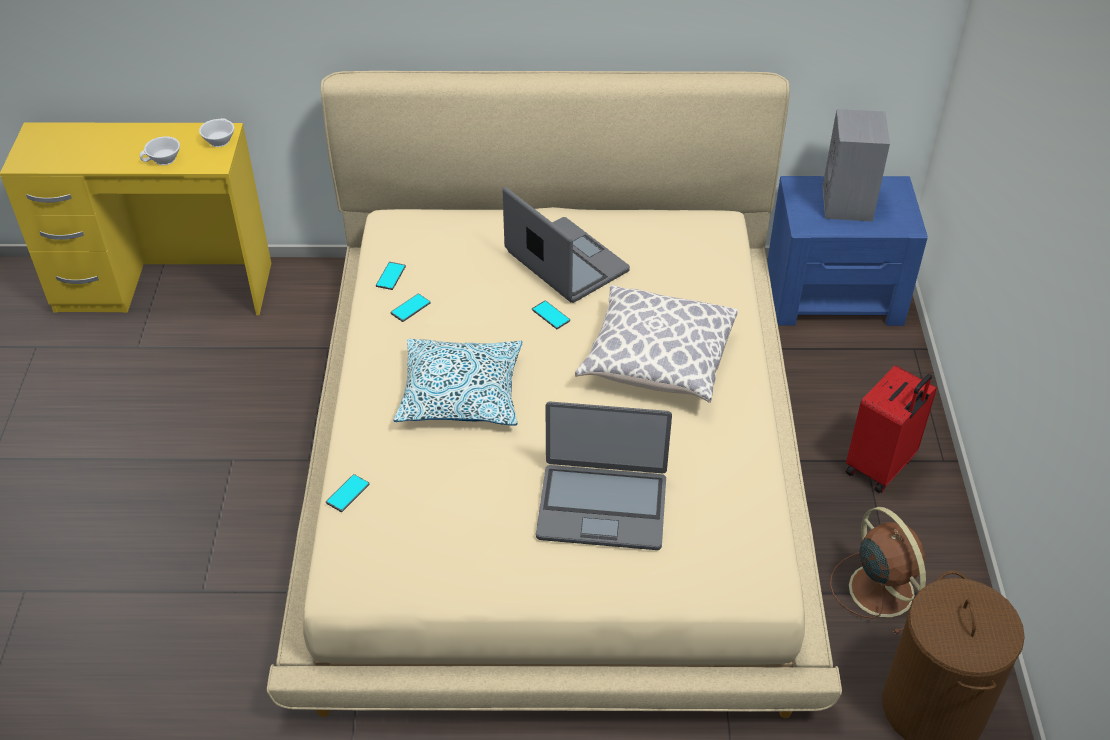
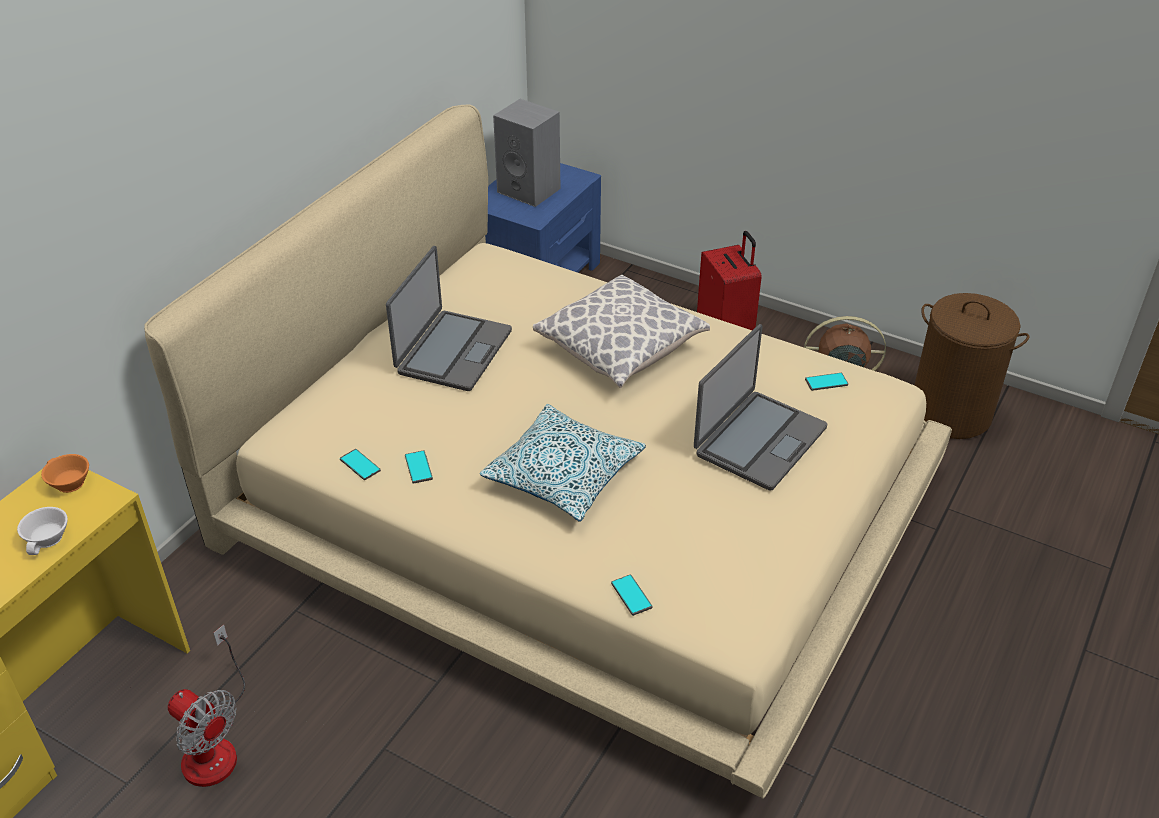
camera: 60 degrees left, 5 degrees down
white cup [199,118,234,147] -> orange cup [41,454,89,493]
laptop [502,187,630,303] -> laptop turned 120 degrees clockwise [386,246,512,391]
phone [532,300,570,329] -> phone moved to [805,373,848,391]
none -> fan [168,625,245,787]

